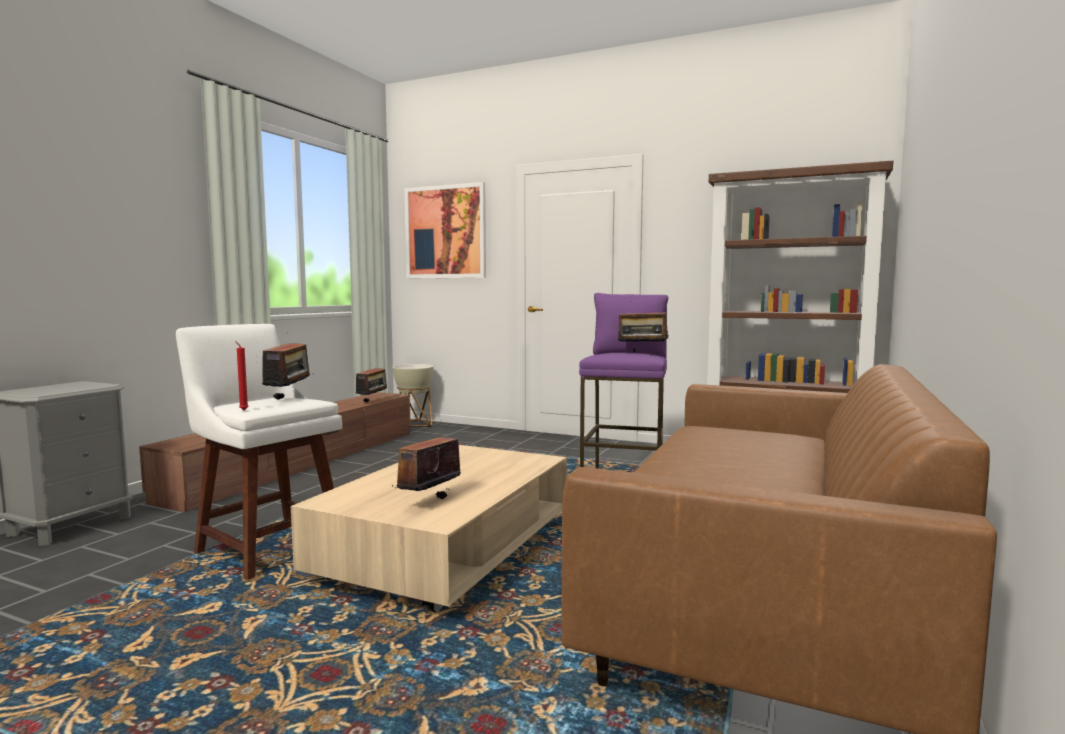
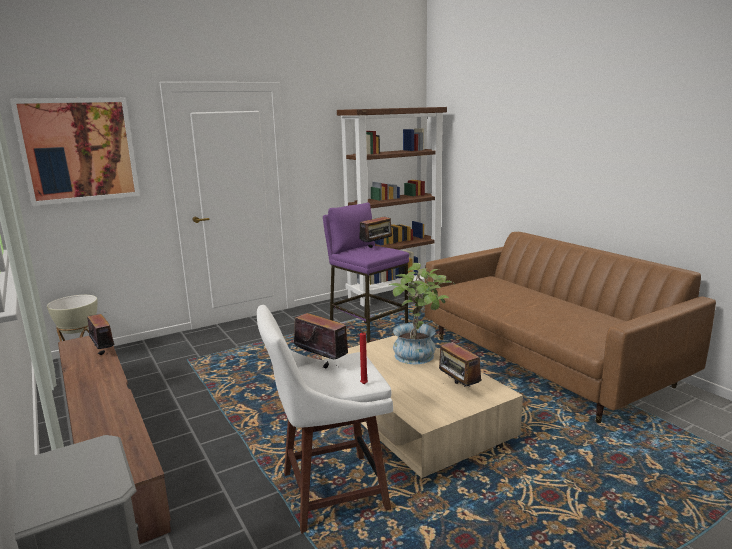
camera: 55 degrees left, 10 degrees up
none -> potted plant [389,263,456,364]

